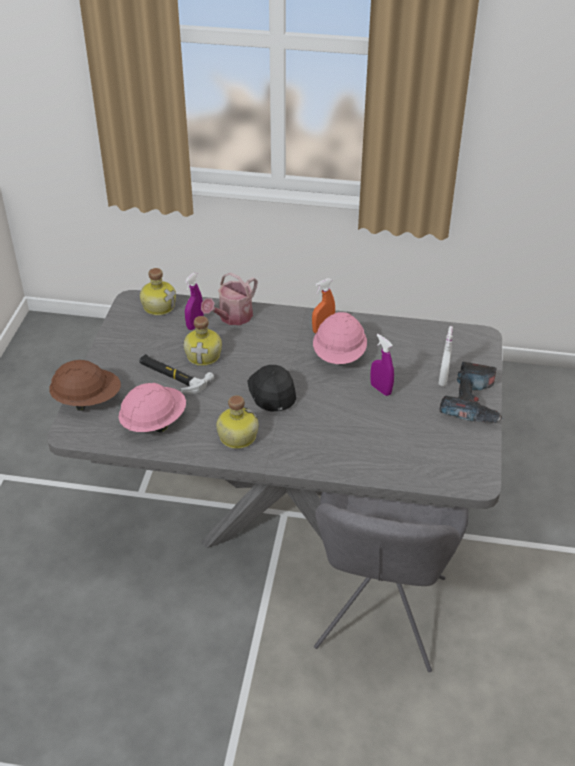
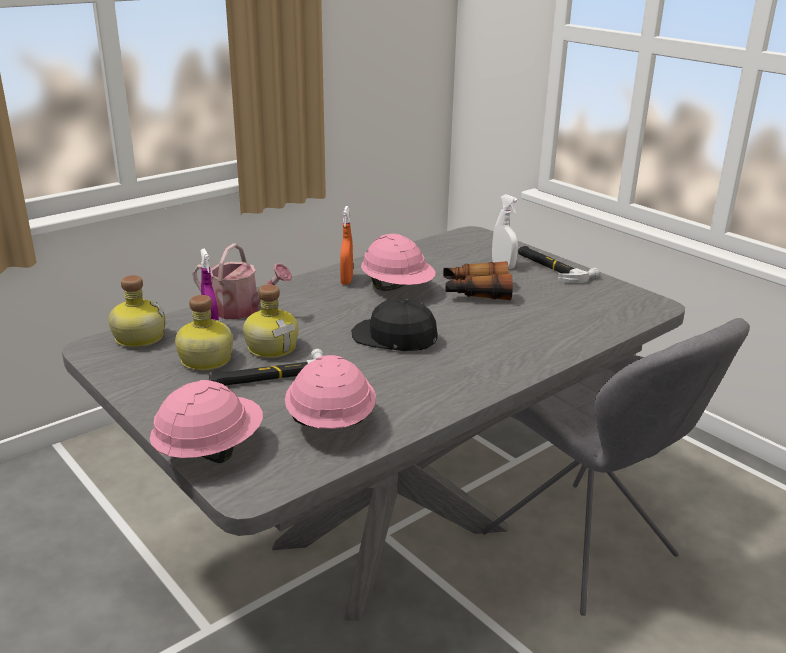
camera: 50 degrees left, 15 degrees down
brown hard hat [49,360,121,411] -> pink hard hat [150,380,263,463]
watering can [201,273,257,325] -> watering can turned 60 degrees counterclockwise [192,243,292,319]
bottle [216,395,258,449] -> bottle moved to [175,295,233,371]
purple spray bottle [370,334,394,396] -> binoculars [443,261,513,300]
power drill [440,362,504,423] -> hammer [518,246,600,283]

